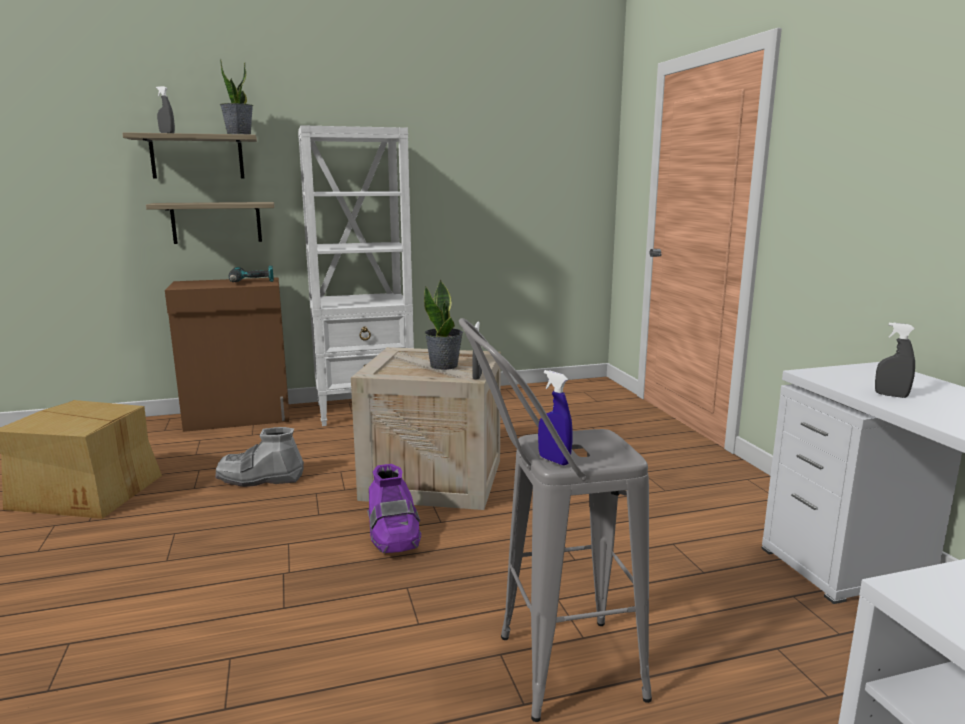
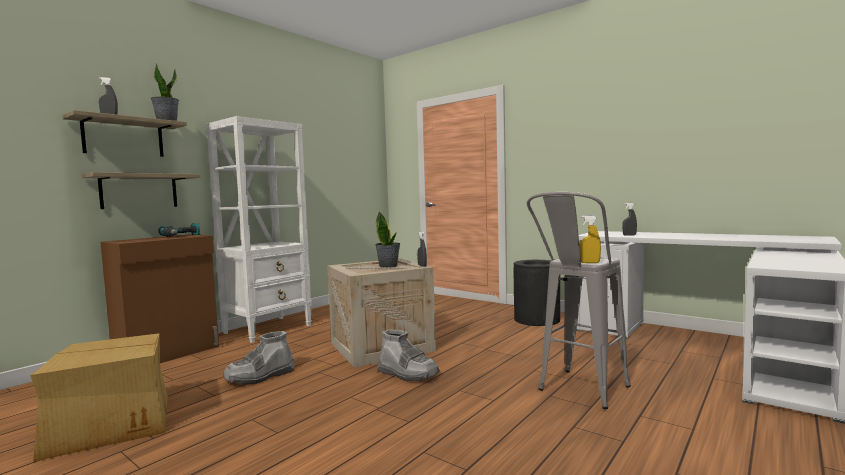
camera: 35 degrees left, 10 degrees down
purple boot [367,464,421,553] -> grey boot [377,330,440,381]
blue spray bottle [538,370,573,466] -> yellow spray bottle [579,216,601,263]
none -> black trash can [513,260,560,326]

